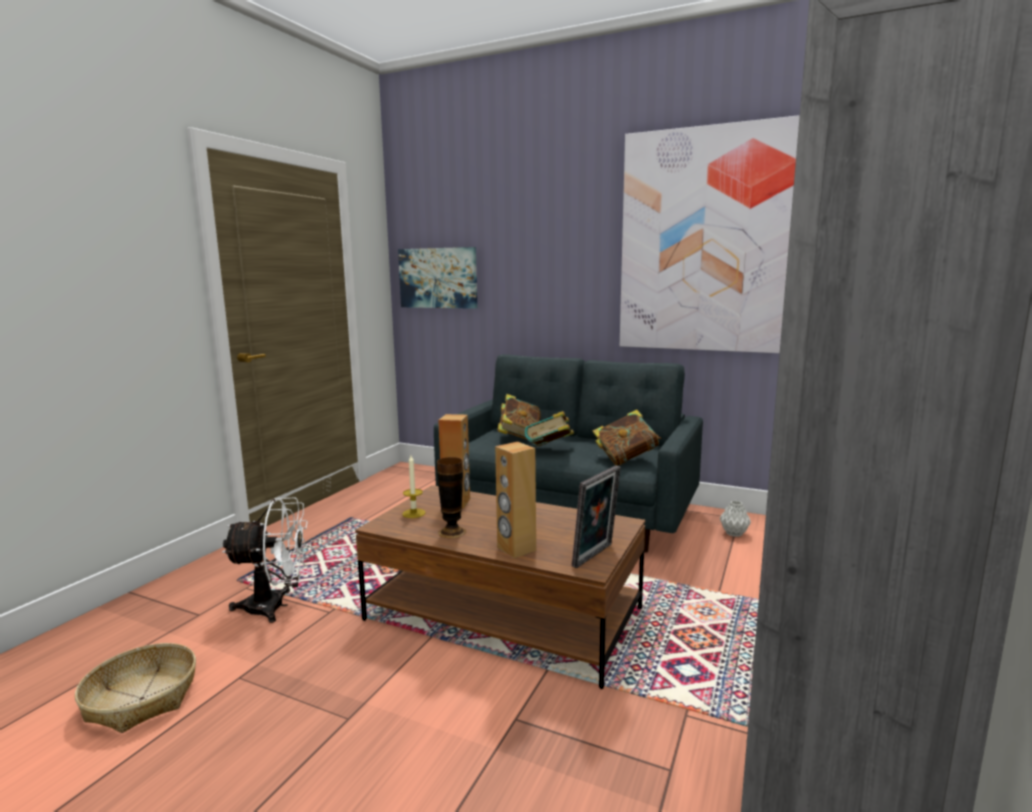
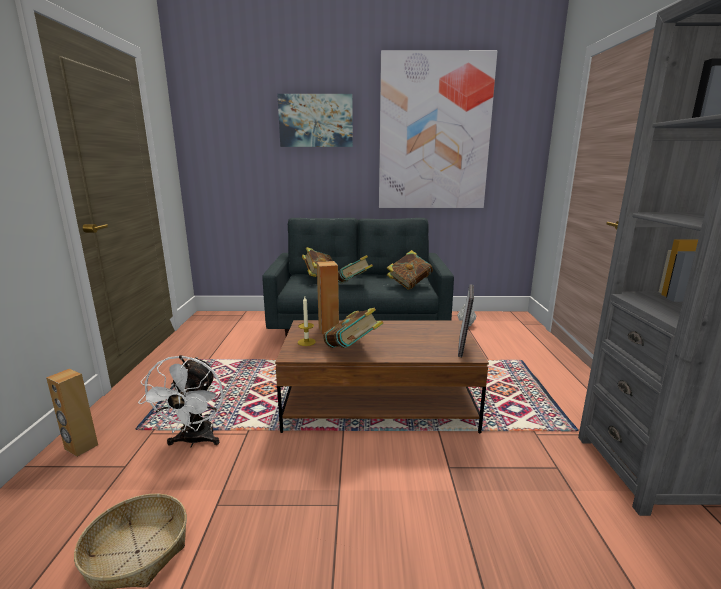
camera: 25 degrees left, 5 degrees up
white fan [222,498,308,623] -> white fan turned 120 degrees clockwise [138,355,223,447]
picture [398,247,477,309] -> picture moved to [277,94,353,147]
vase [437,457,466,538] -> book [323,308,383,348]
brown speaker [495,442,536,558] -> brown speaker moved to [46,369,98,457]

